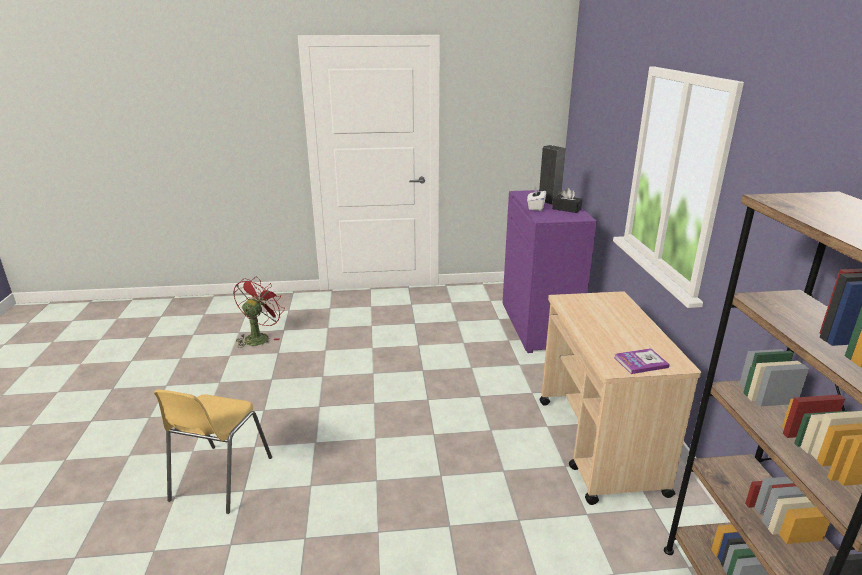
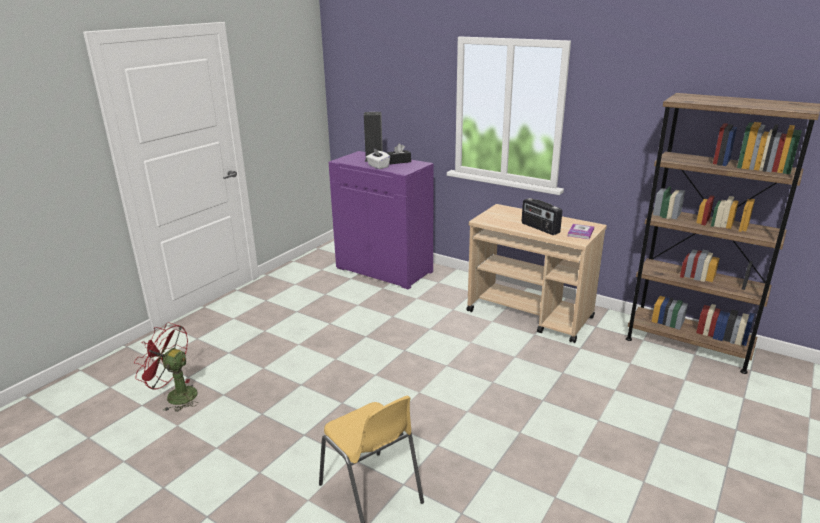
camera: 50 degrees left, 0 degrees up
red fan [234,276,285,348] -> red fan turned 45 degrees counterclockwise [134,322,198,412]
none -> radio [522,198,562,235]

